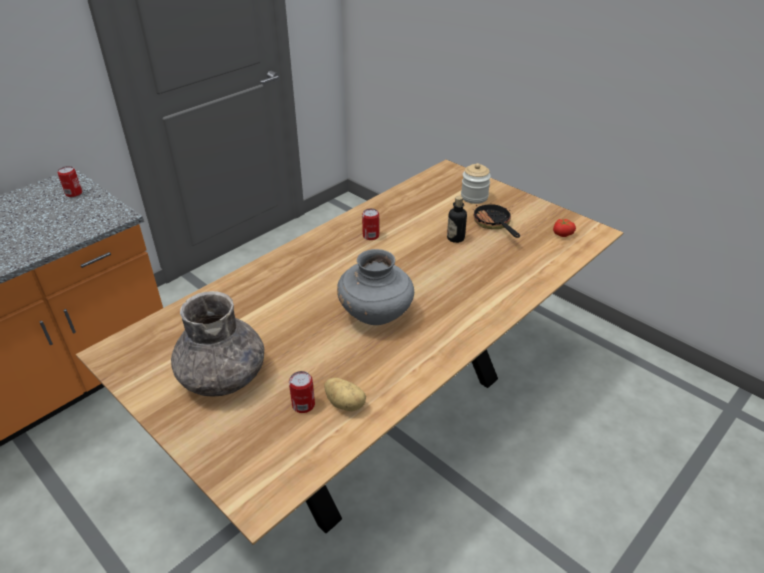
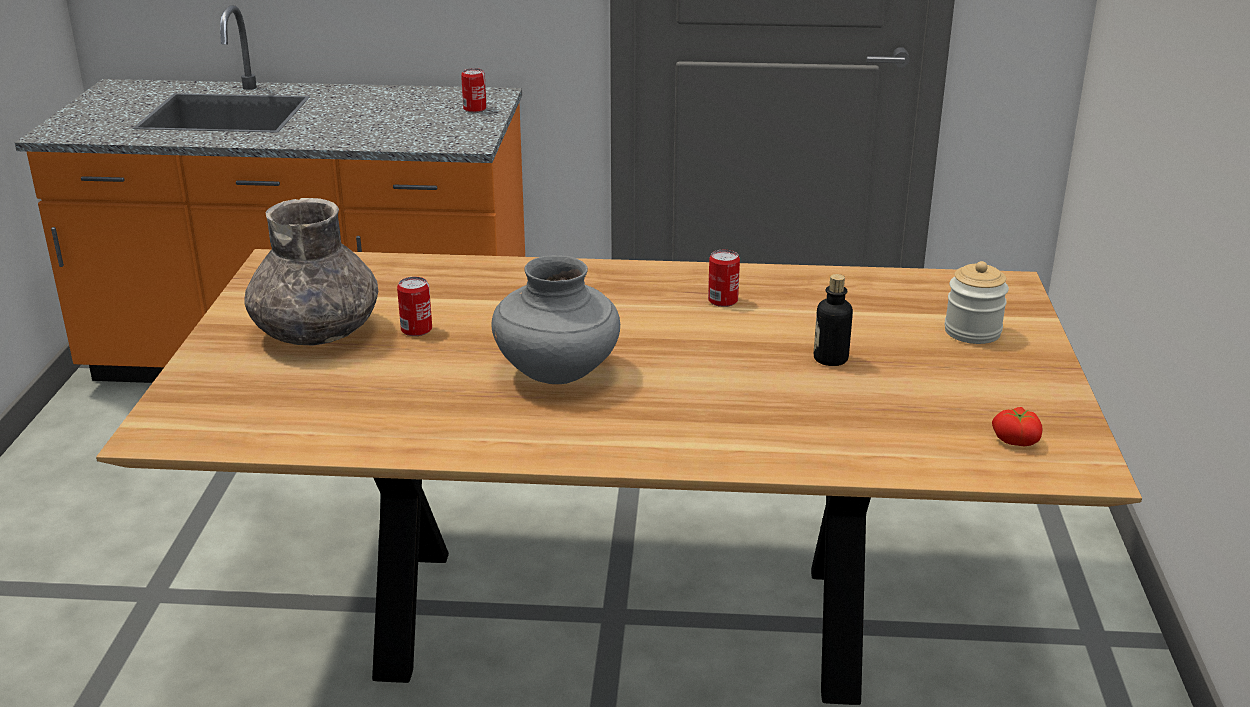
camera: 50 degrees right, 10 degrees down
can [289,371,315,413] -> can moved to [397,277,432,336]
potato [324,378,366,411] -> none
frying pan [472,199,520,238] -> none

